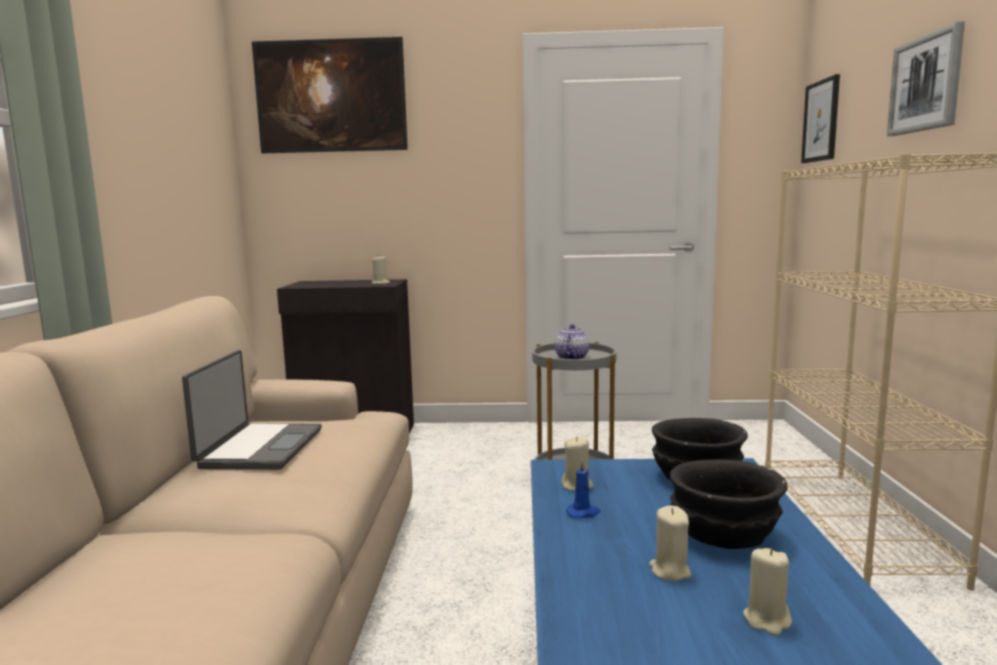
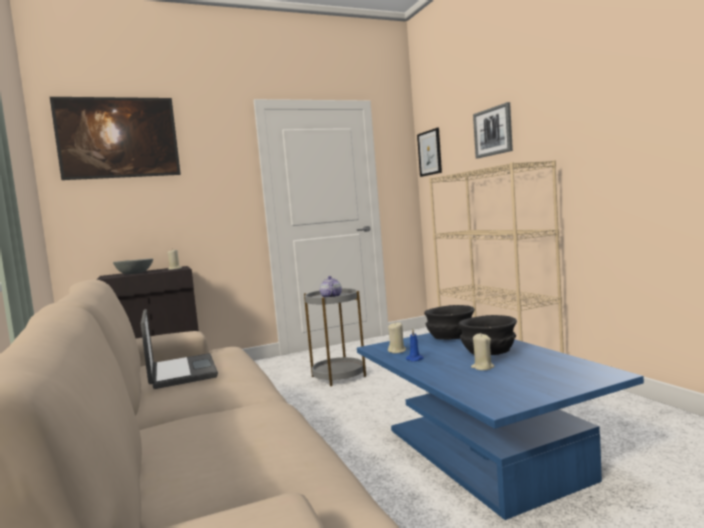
camera: 25 degrees left, 5 degrees down
beige candle [743,548,792,636] -> none
none -> grey bowl [113,259,153,274]

